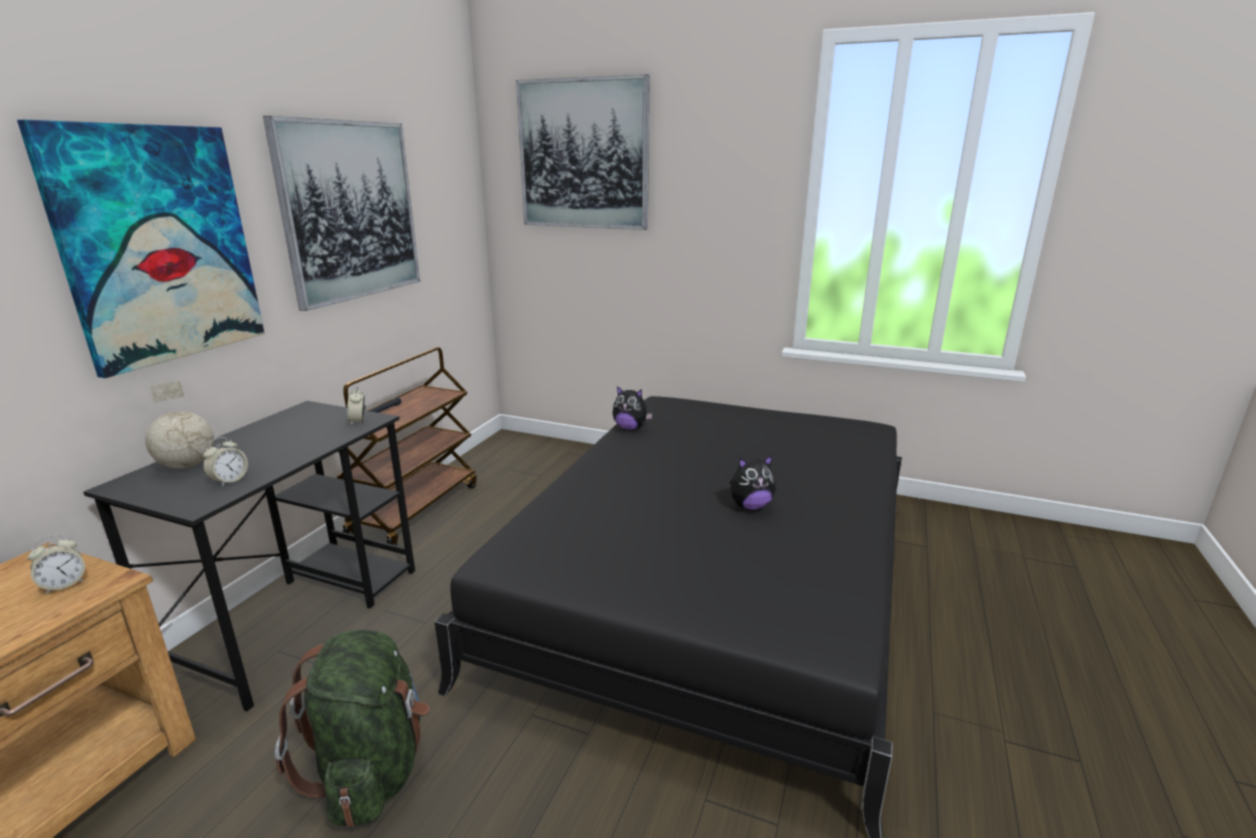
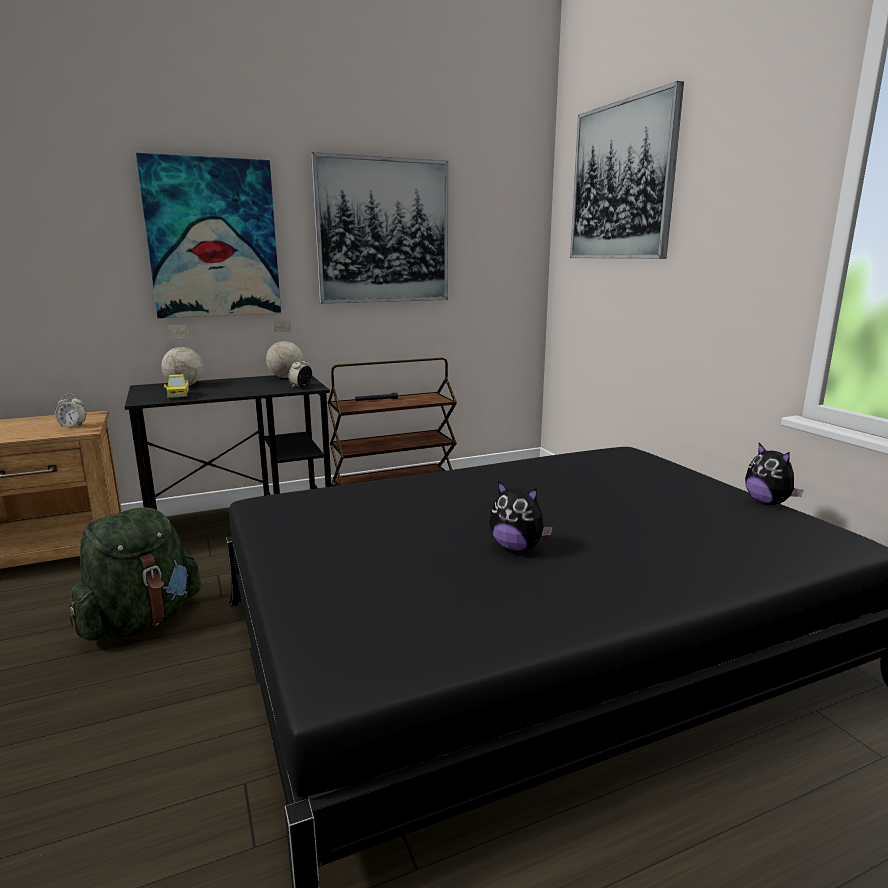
camera: 45 degrees right, 5 degrees down
alarm clock [203,437,248,487] -> toy truck [164,374,190,399]
plush toy [612,386,652,430] -> plush toy moved to [745,443,804,505]
none -> globe [266,320,303,378]

